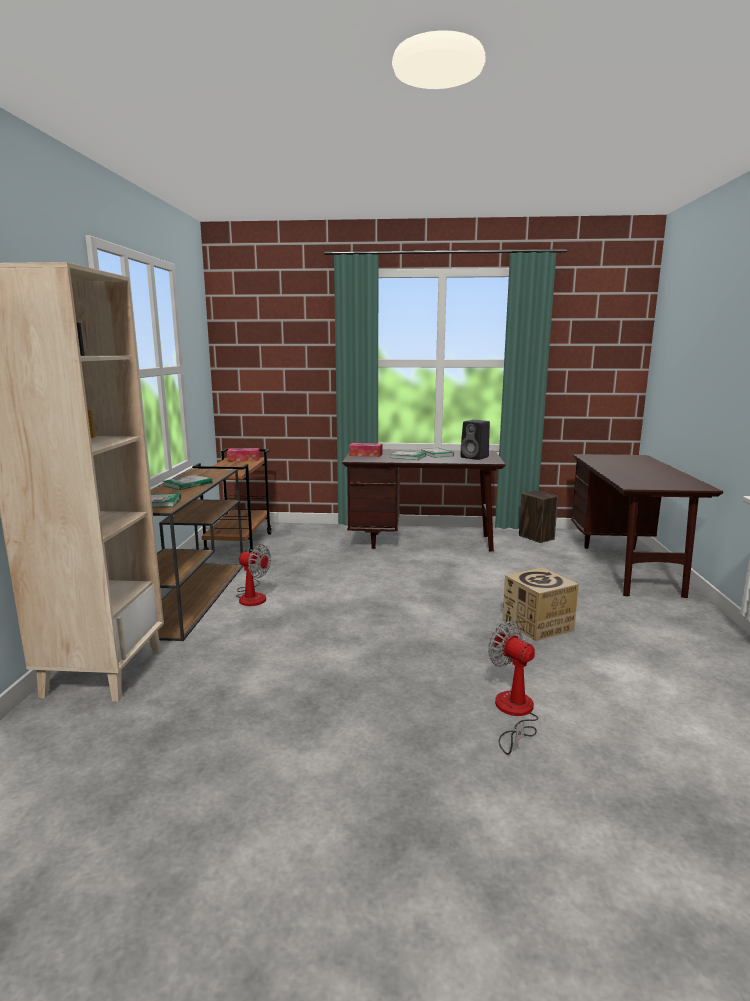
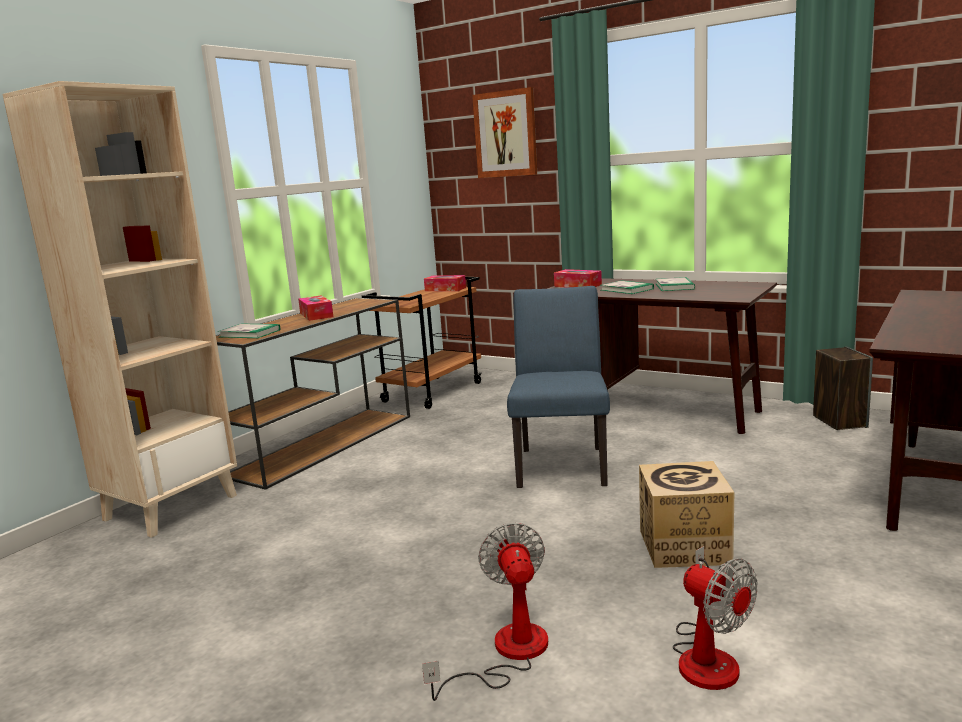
camera: 30 degrees right, 0 degrees up
book [162,475,212,490] -> tissue box [298,295,333,321]
fan [236,545,271,606] -> fan moved to [673,546,758,690]
black speaker [461,420,490,460] -> none
none -> picture [472,87,537,178]
none -> blue chair [507,286,610,488]

